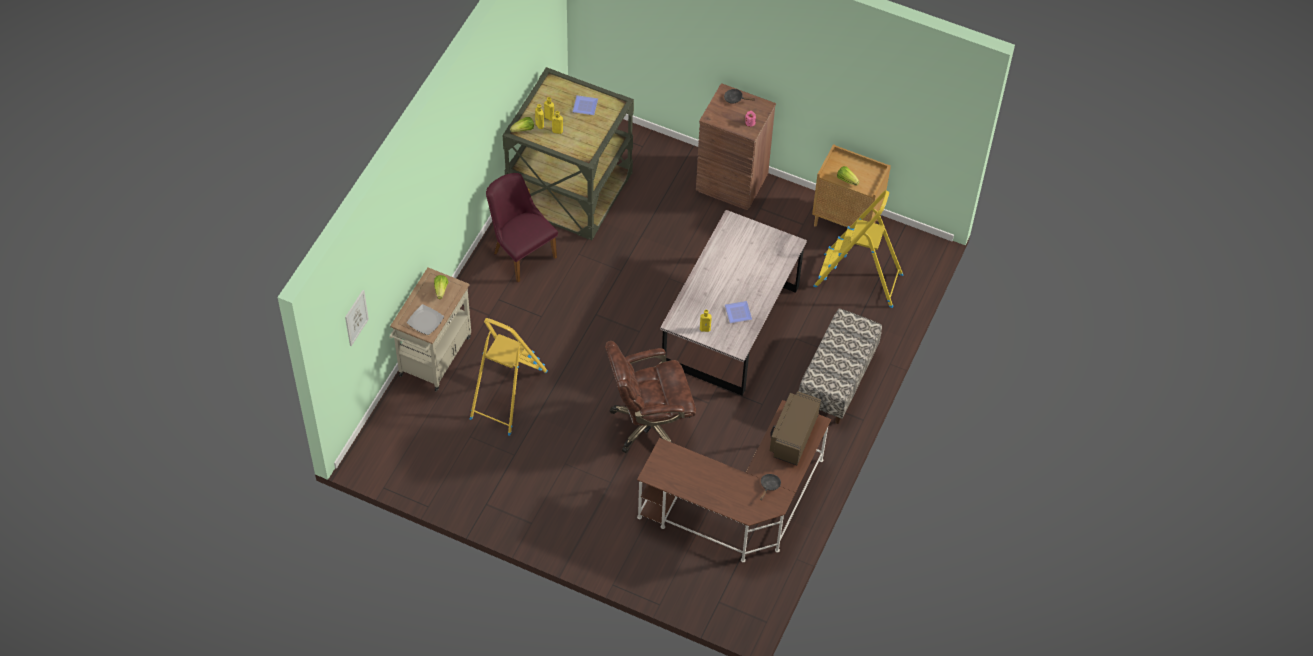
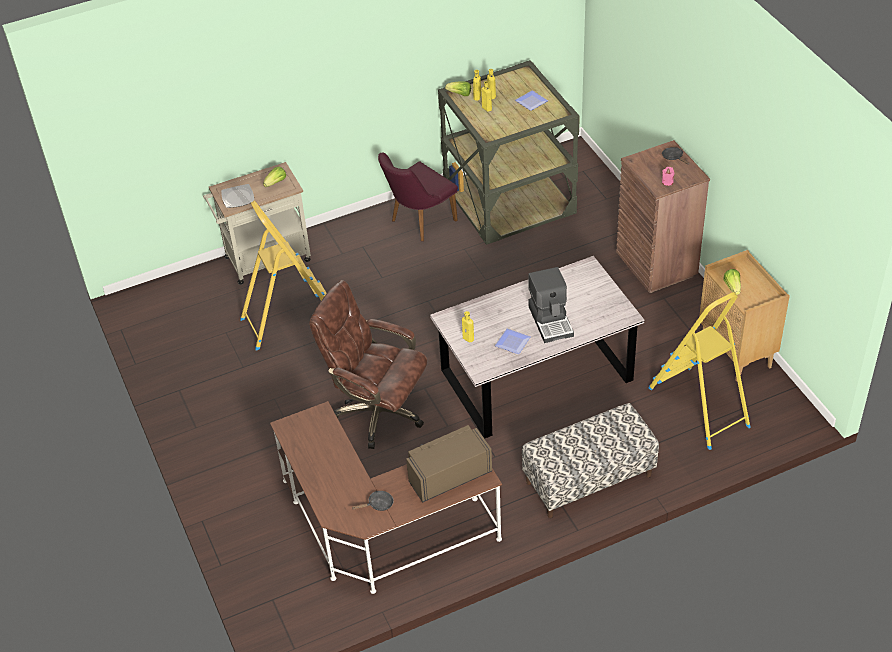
camera: 45 degrees right, 10 degrees down
picture [345,290,369,346] -> none
purple chair [486,173,558,282] -> purple chair turned 135 degrees counterclockwise [378,152,458,241]
none -> coffee machine [528,267,574,343]

